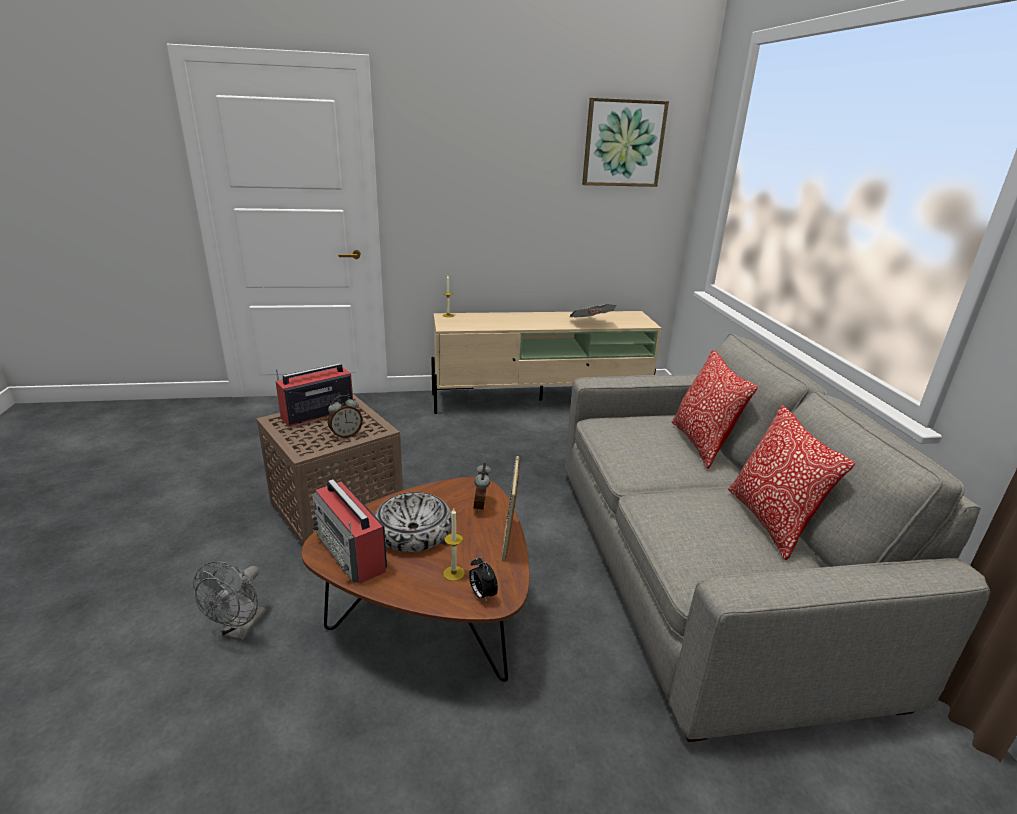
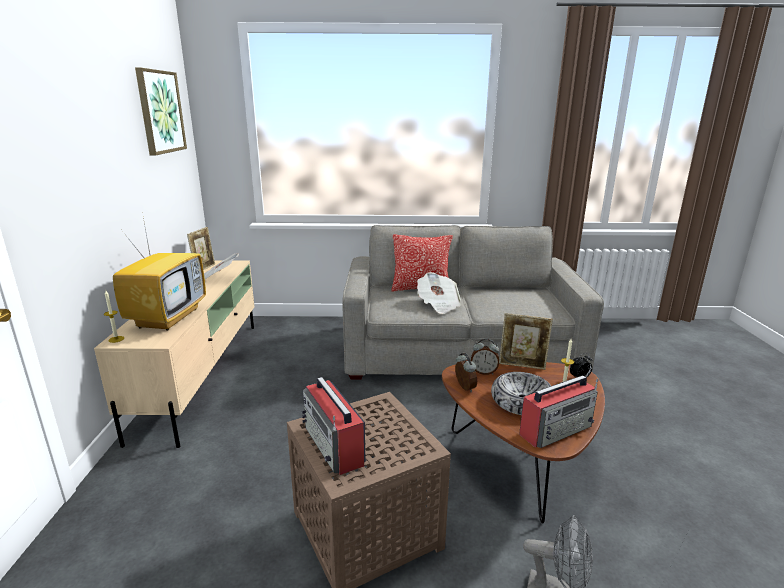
camera: 80 degrees left, 5 degrees down
alarm clock [328,395,363,439] -> alarm clock moved to [455,353,477,392]
pillow [728,405,855,560] -> none
none -> television [113,218,206,331]
none -> picture frame [187,227,215,270]
none -> newspaper [417,272,461,314]

